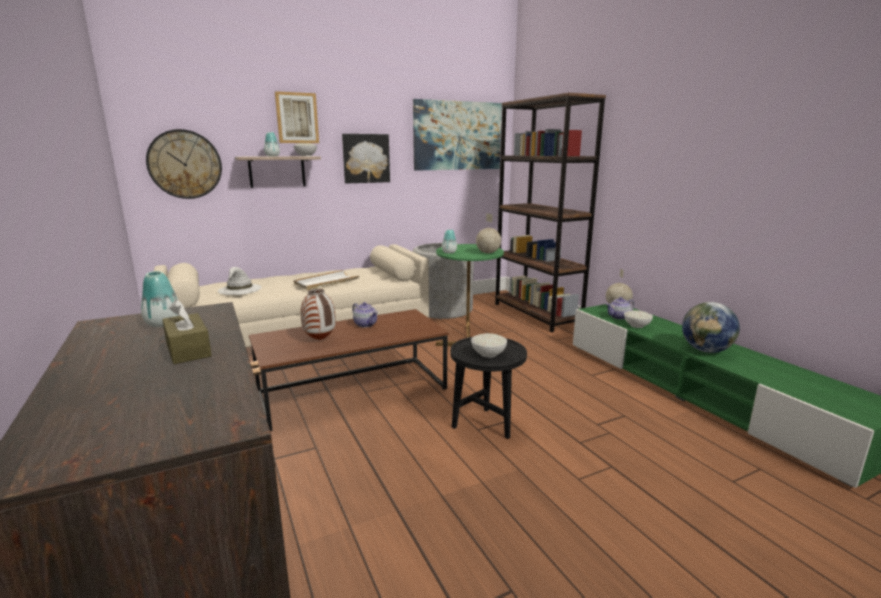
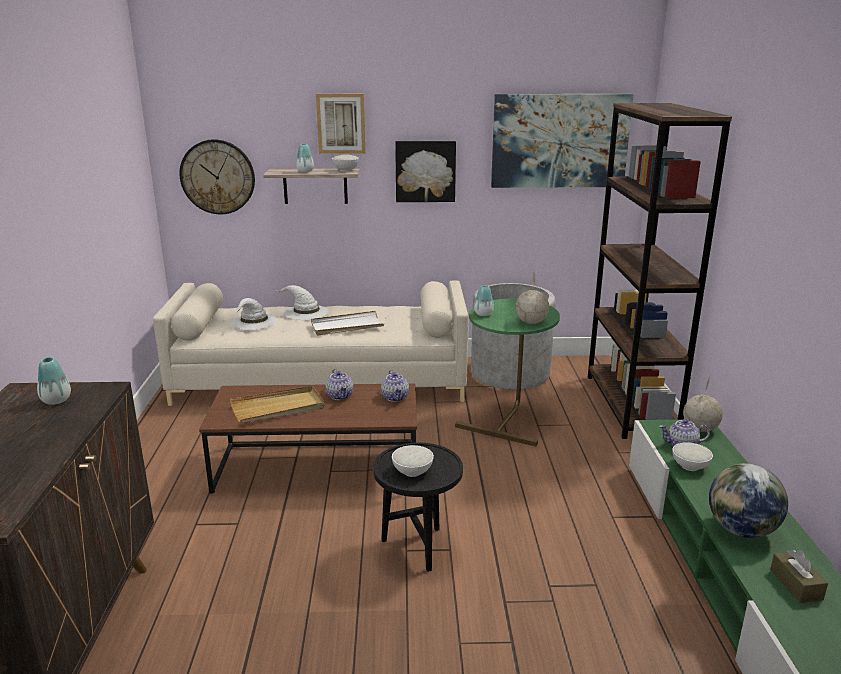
camera: 25 degrees right, 5 degrees up
brown tissue box [162,299,212,364] -> brown tissue box moved to [770,549,828,603]
vase [301,289,336,340] -> beige tray [230,386,325,423]
none -> white hat [276,285,329,320]
none -> teapot [381,370,409,402]

